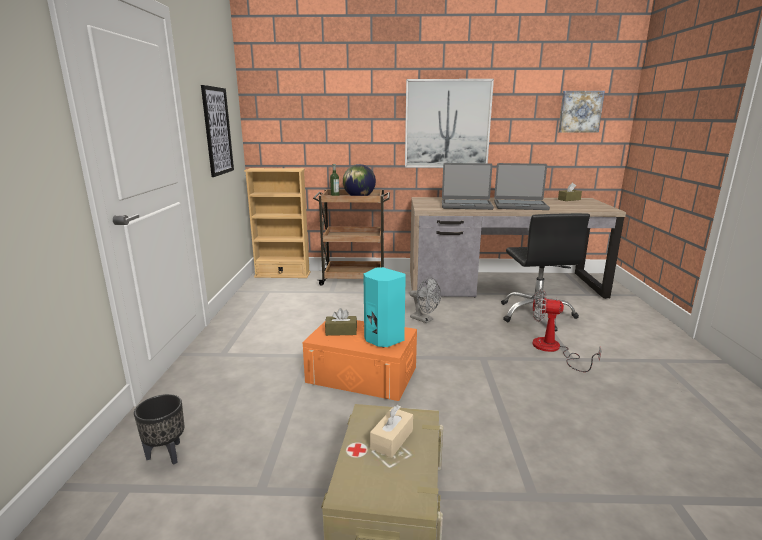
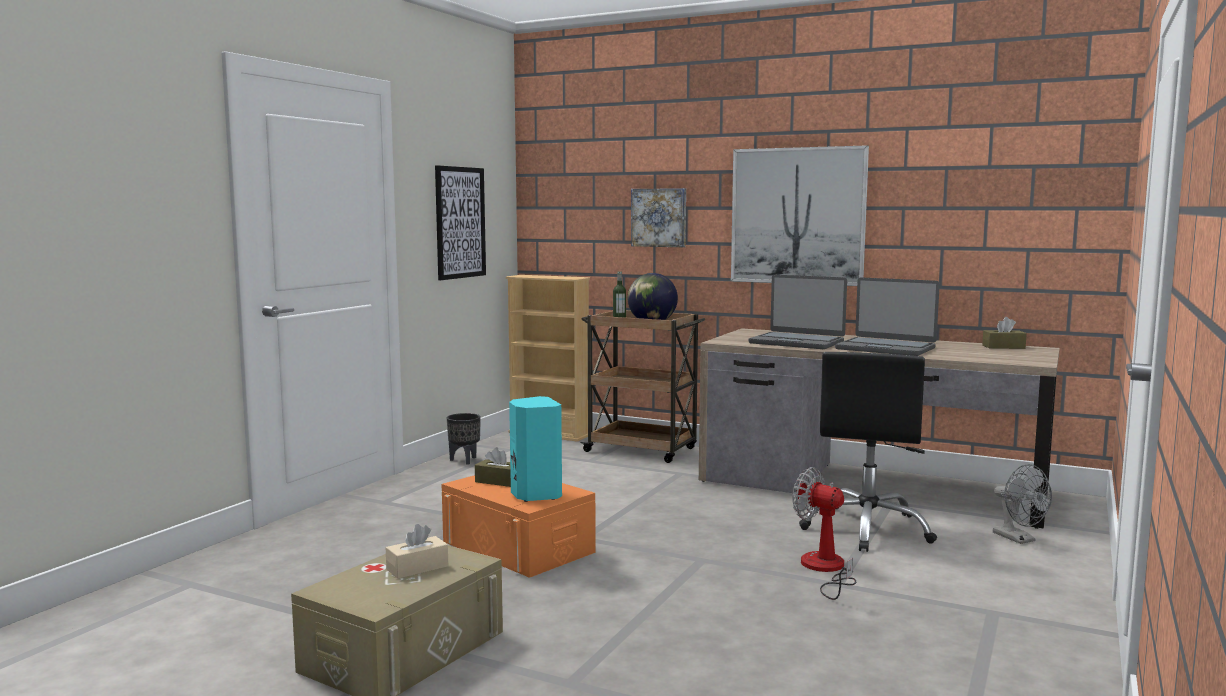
camera: 25 degrees right, 10 degrees down
black planter [134,394,184,465] -> black planter moved to [447,413,481,465]
grey fan [409,277,441,323] -> grey fan moved to [993,464,1052,544]
picture [558,91,605,133] -> picture moved to [631,188,686,247]

